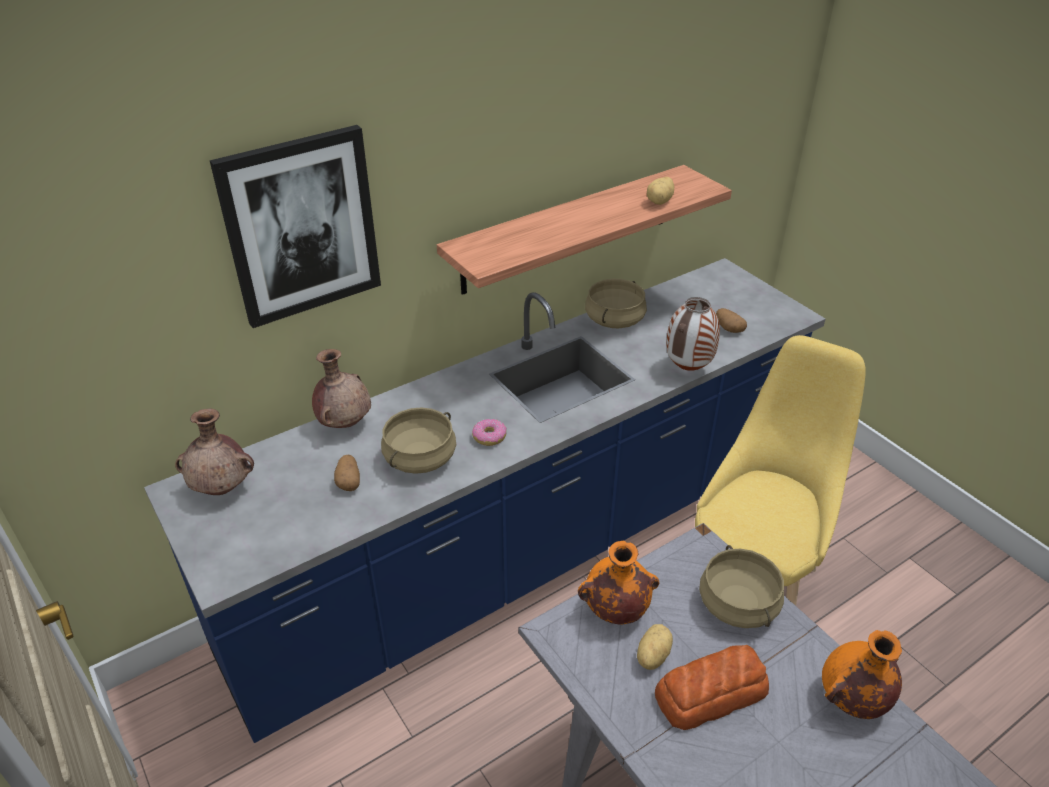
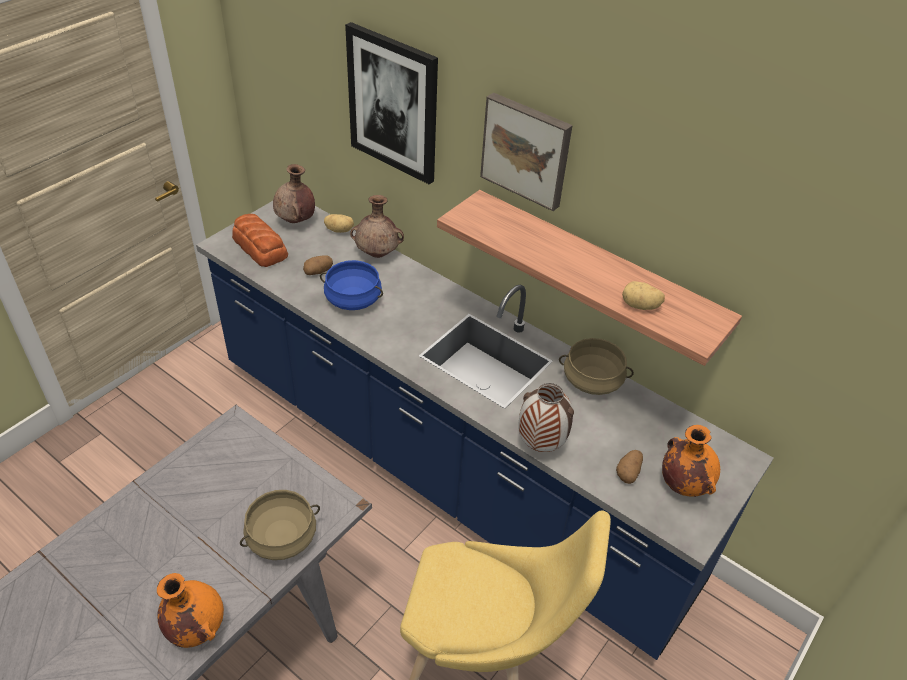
camera: 70 degrees right, 5 degrees up
beige cooking pot [381,408,456,474] -> blue cooking pot [320,260,383,310]
donut [472,419,507,446] -> none
orange vase [578,541,659,625] -> orange vase moved to [662,425,720,497]
potato [637,624,673,670] -> potato moved to [324,214,354,233]
bread [655,645,769,730] -> bread moved to [232,214,288,267]
none -> picture [480,92,573,211]

